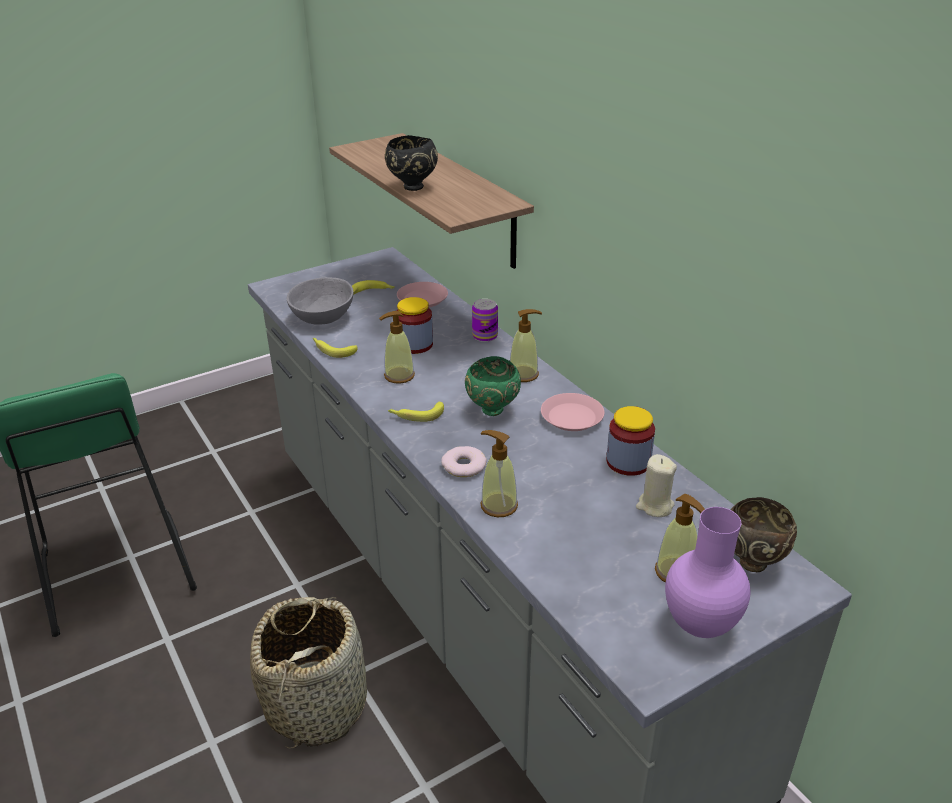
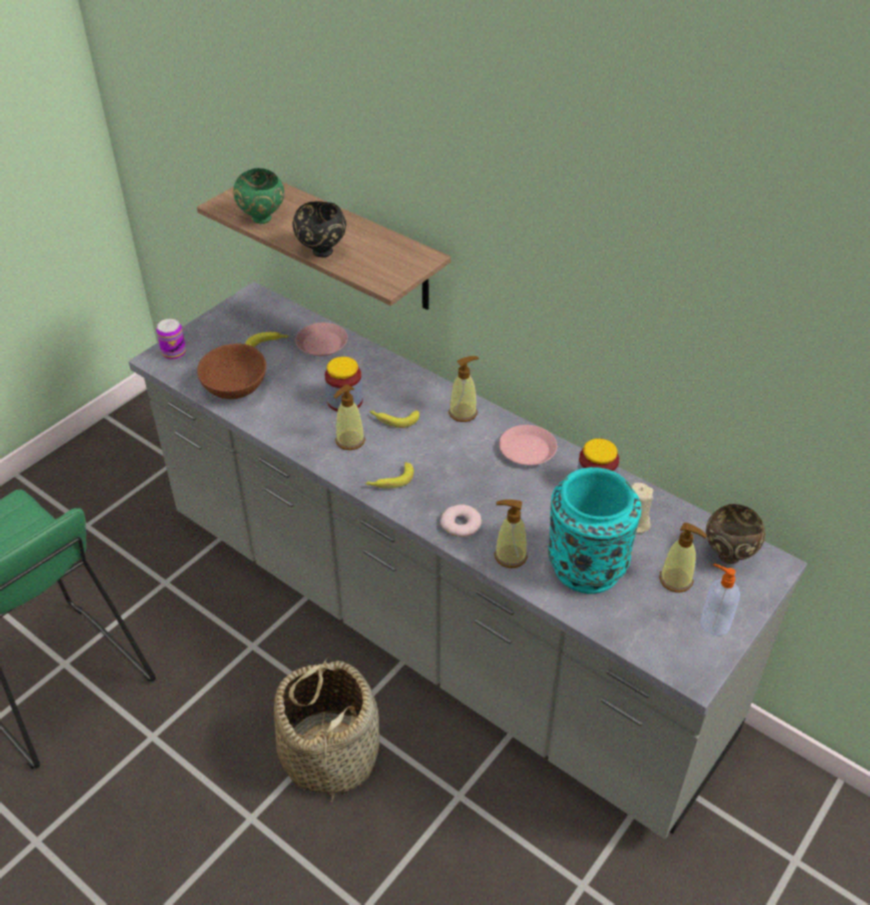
camera: 20 degrees left, 10 degrees up
grey bowl [287,277,354,325] -> brown bowl [197,343,266,399]
banana [313,338,358,358] -> banana moved to [369,410,420,428]
green bowl [465,356,521,416] -> green bowl moved to [233,168,284,224]
can [472,299,498,342] -> can moved to [156,319,186,360]
purple vase [665,507,750,638] -> soap dispenser [700,564,740,635]
none -> turquoise vase [548,467,641,594]

